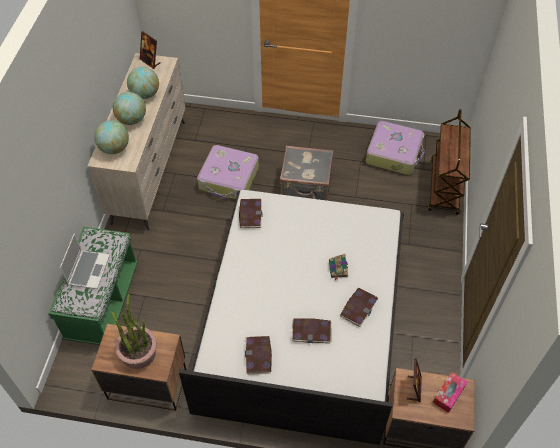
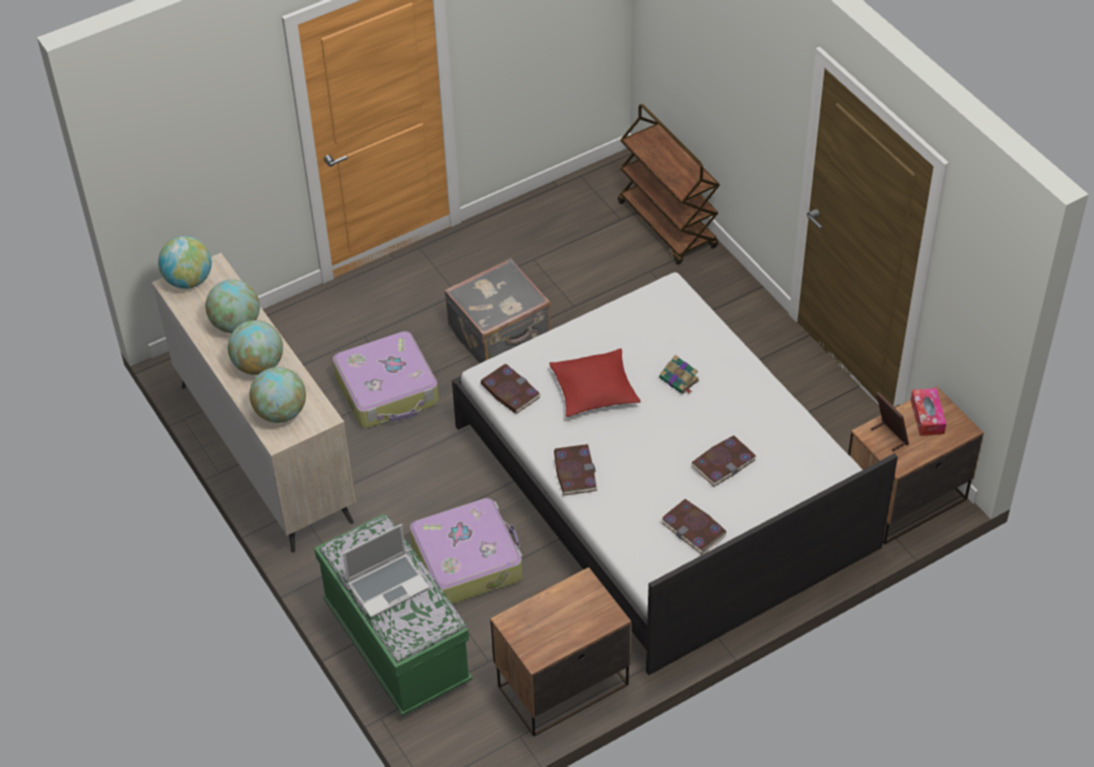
camera: 40 degrees left, 5 degrees down
laptop [60,233,110,289] -> laptop turned 90 degrees clockwise [343,524,429,618]
potted plant [111,294,157,369] -> none
picture frame [140,31,161,69] -> globe [158,236,212,289]
book [340,287,378,327] -> book moved to [554,444,598,495]
suitcase [366,121,425,175] -> suitcase moved to [410,498,523,604]
none -> red pillow [549,348,641,417]

